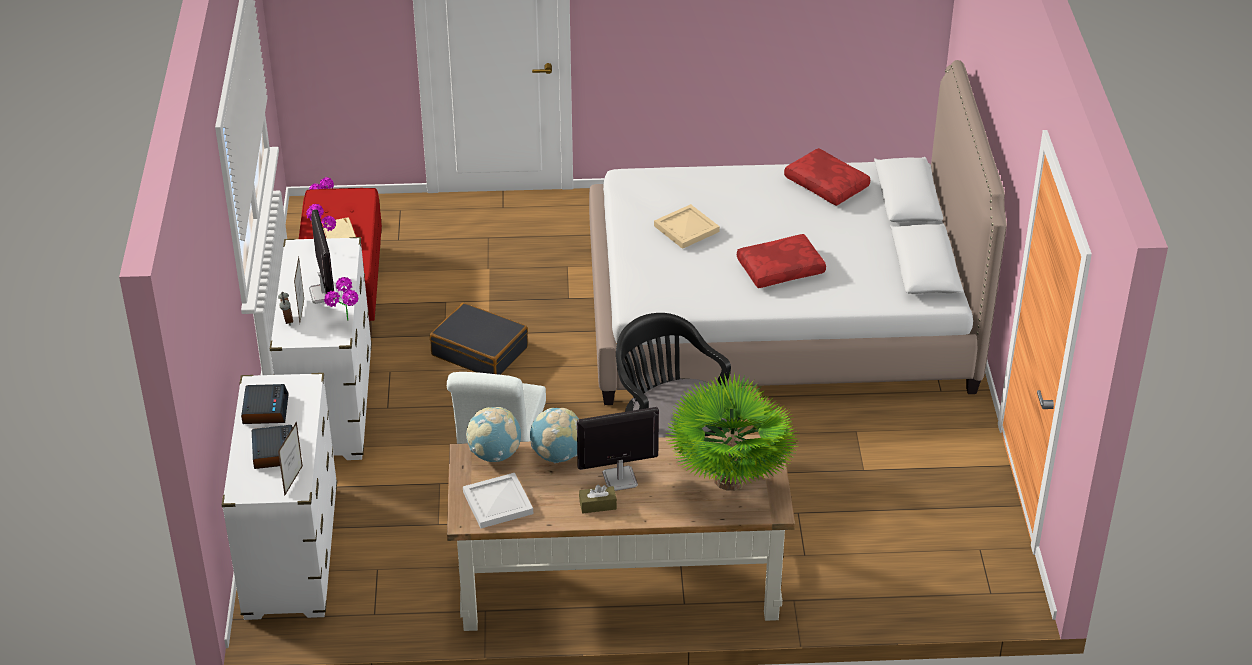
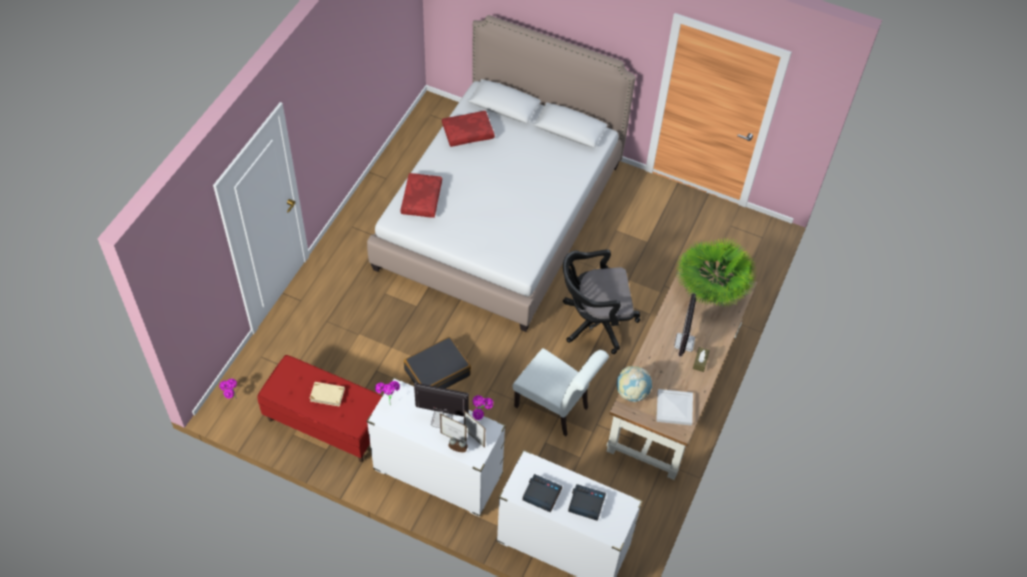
camera: 65 degrees left, 15 degrees up
picture frame [278,421,303,496] -> picture frame moved to [464,410,485,448]
globe [530,408,579,463] -> none
beige tray [654,204,720,249] -> none
red pillow [737,234,826,288] -> red pillow moved to [400,173,442,218]

